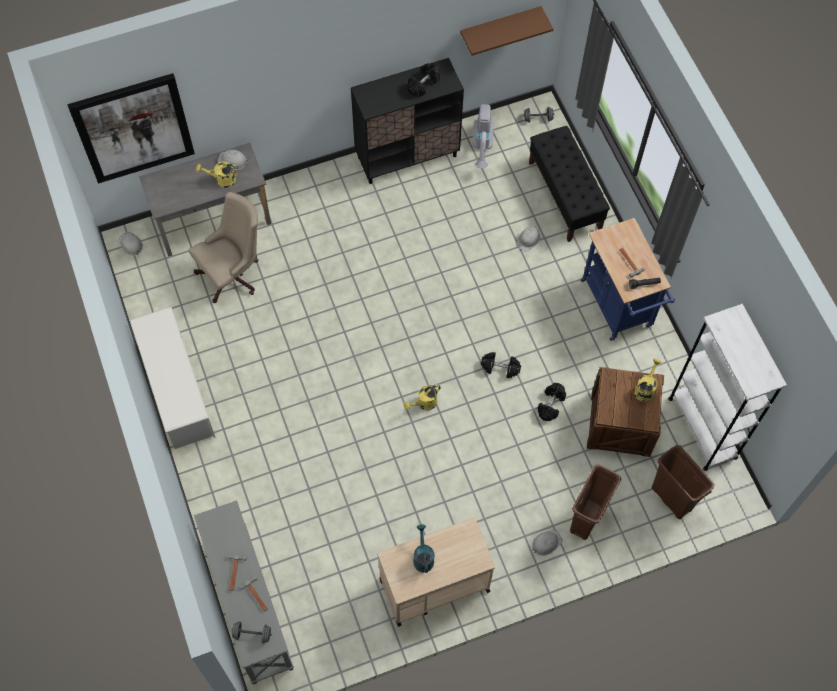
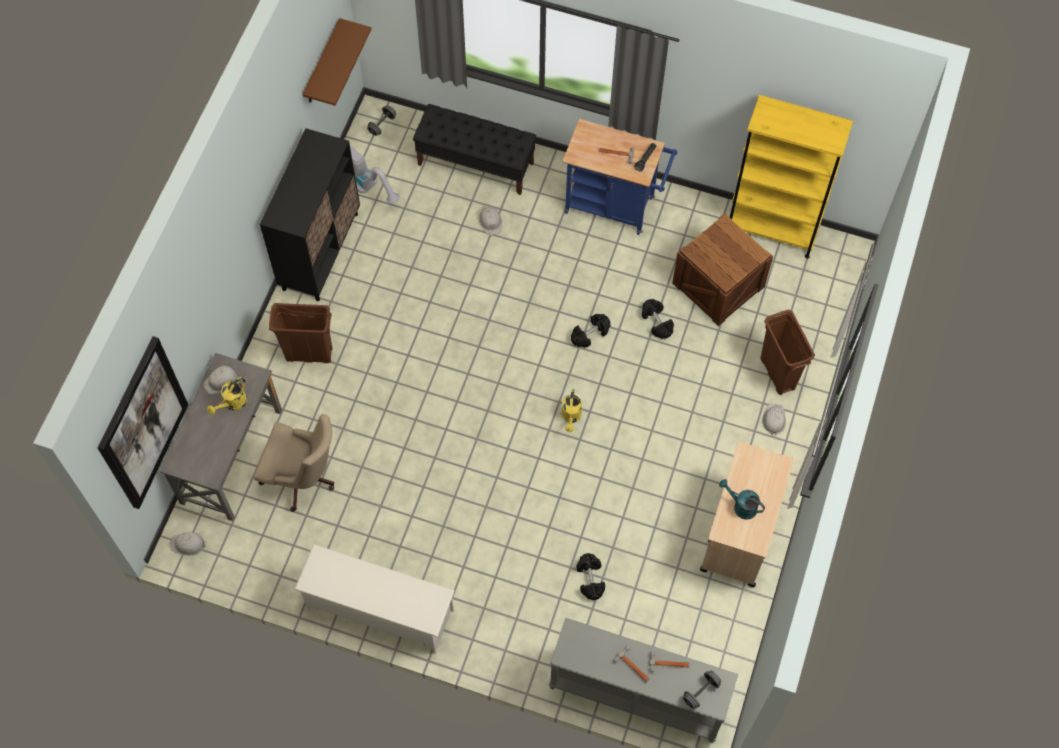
camera: 50 degrees left, 0 degrees up
beige office chair [189,192,259,303] -> beige office chair turned 105 degrees clockwise [253,414,334,512]
black dumbbell [407,63,440,97] -> black dumbbell moved to [576,553,605,600]
yellow watering can [634,358,661,402] -> none
brown trash can [652,445,714,519] -> brown trash can moved to [269,303,333,363]
white bookcase [668,304,787,471] -> yellow bookcase [729,95,853,259]

